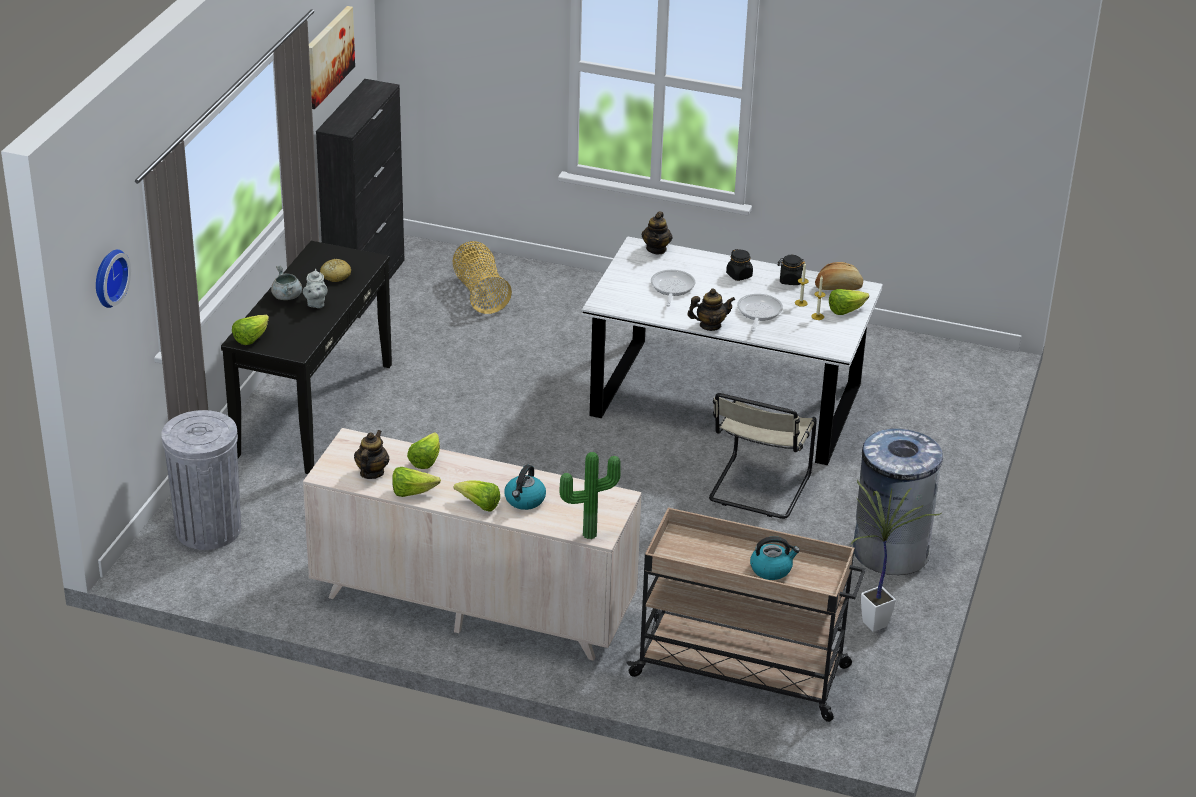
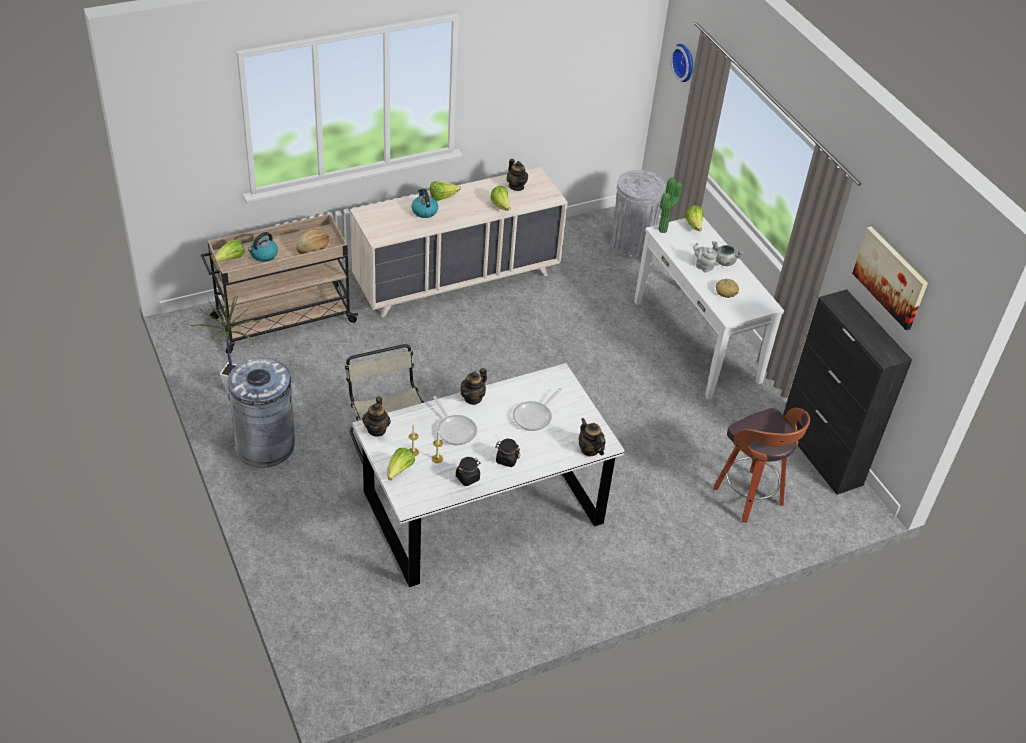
camera: 135 degrees right, 10 degrees up
black console table [221,241,392,474] -> white console table [634,217,784,399]
lettuce [392,467,441,497] -> lettuce moved to [214,239,245,262]
basket [452,241,512,314] -> stool [713,408,810,523]
potted plant [559,452,621,539] -> potted plant moved to [658,178,682,233]
frying pan [651,270,695,307] -> frying pan turned 75 degrees clockwise [513,388,562,431]
bread [815,262,863,290] -> bread moved to [296,229,329,254]
none -> teapot [362,397,391,437]

